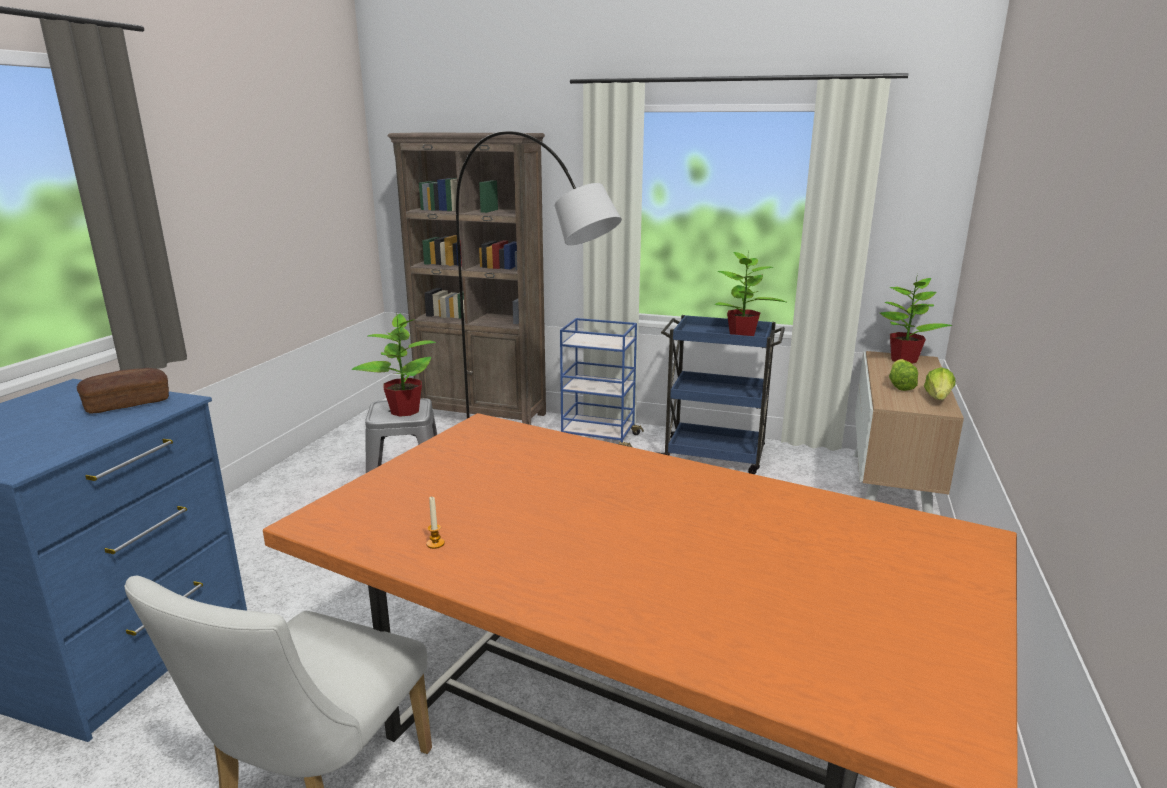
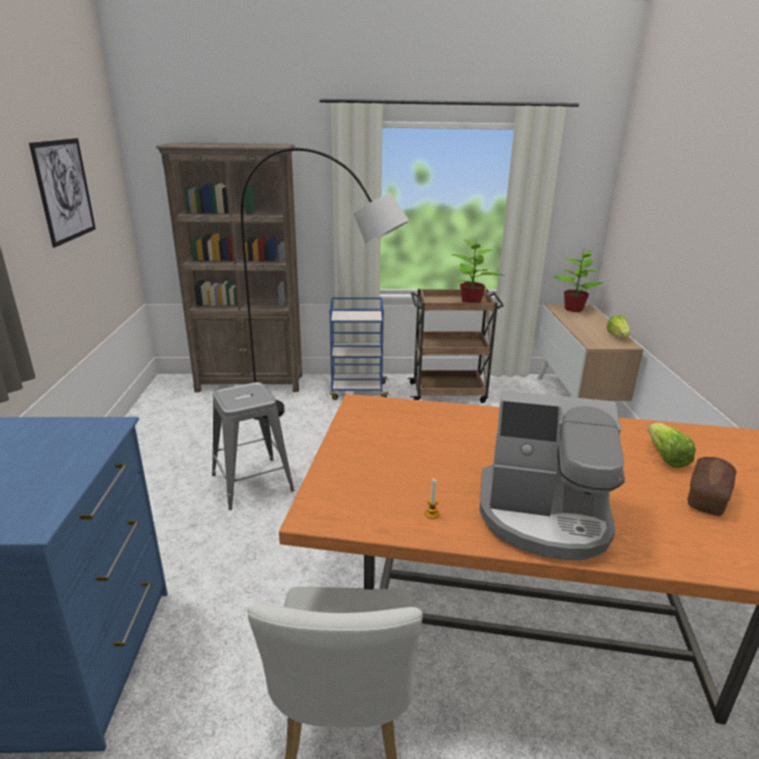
camera: 20 degrees left, 5 degrees up
bread [77,368,169,413] -> bread moved to [687,457,736,516]
potted plant [352,313,436,417] -> none
blue cart [656,315,785,474] -> brown cart [407,289,504,403]
lettuce [889,359,918,391] -> lettuce moved to [648,423,696,468]
none -> picture [29,138,96,248]
none -> coffee machine [479,390,625,560]

